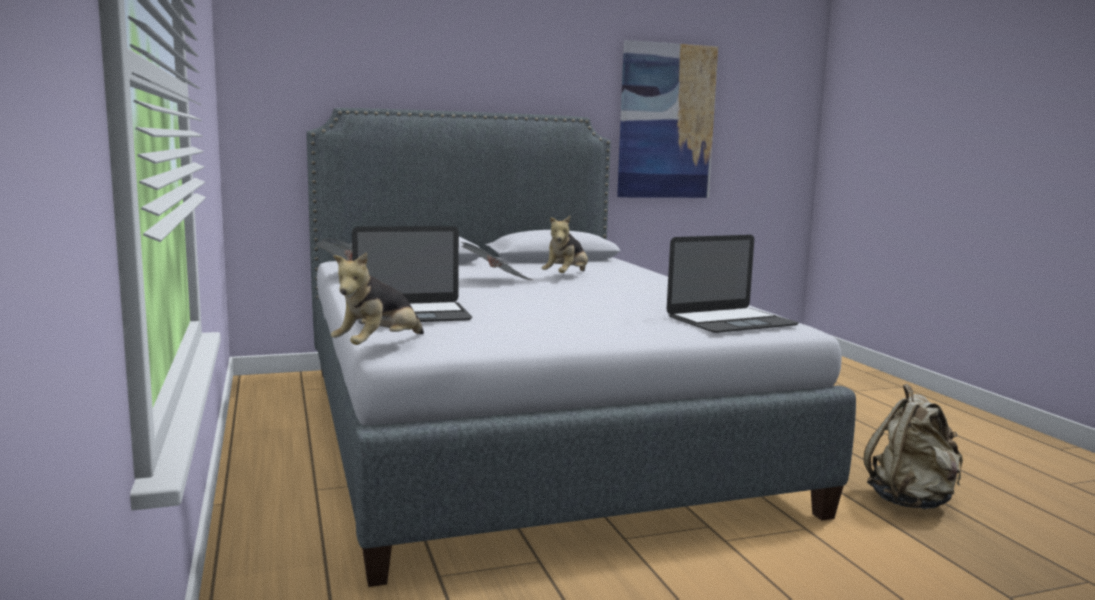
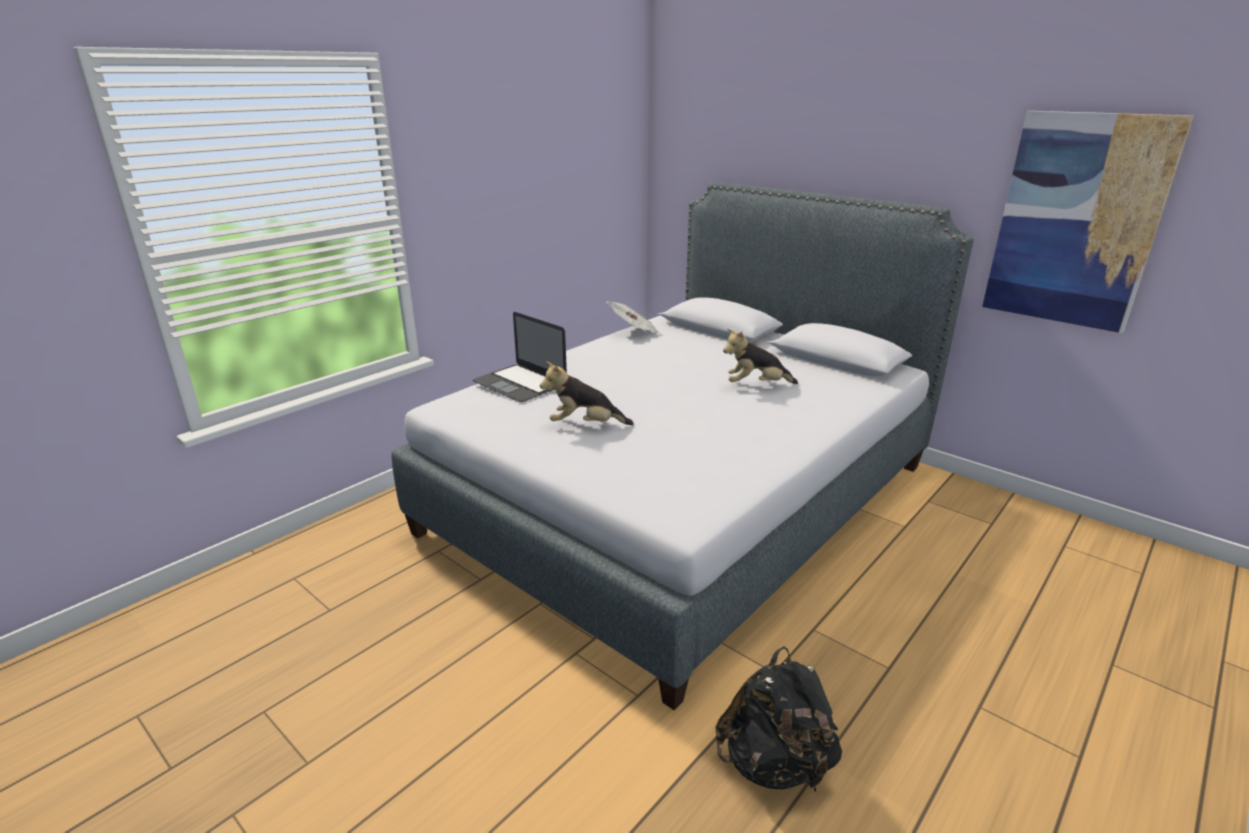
camera: 60 degrees right, 15 degrees up
plush toy [331,252,424,345] -> plush toy moved to [540,361,634,425]
newspaper [461,242,533,280] -> none
laptop [667,235,799,333] -> none
beige backpack [864,384,963,509] -> black backpack [715,647,842,793]

